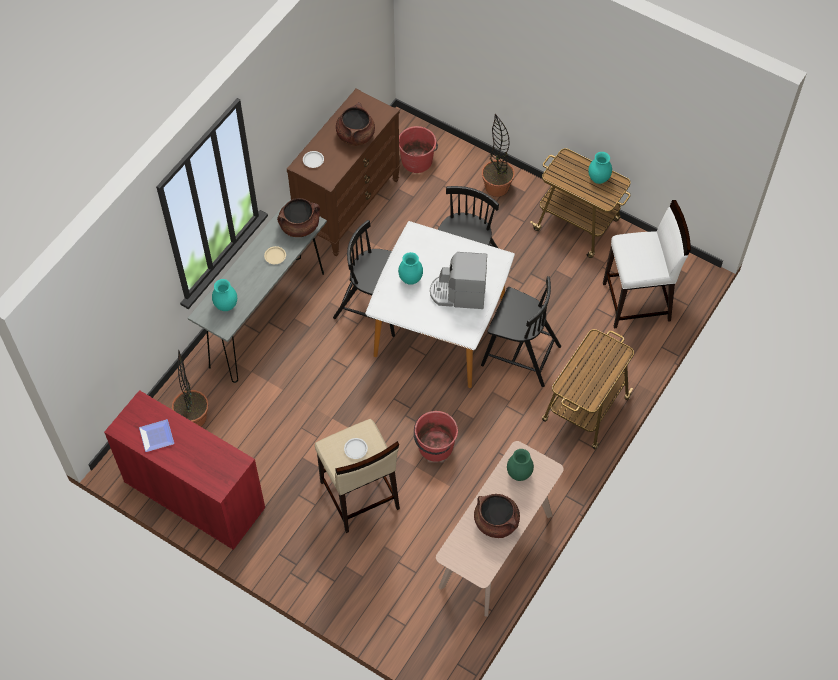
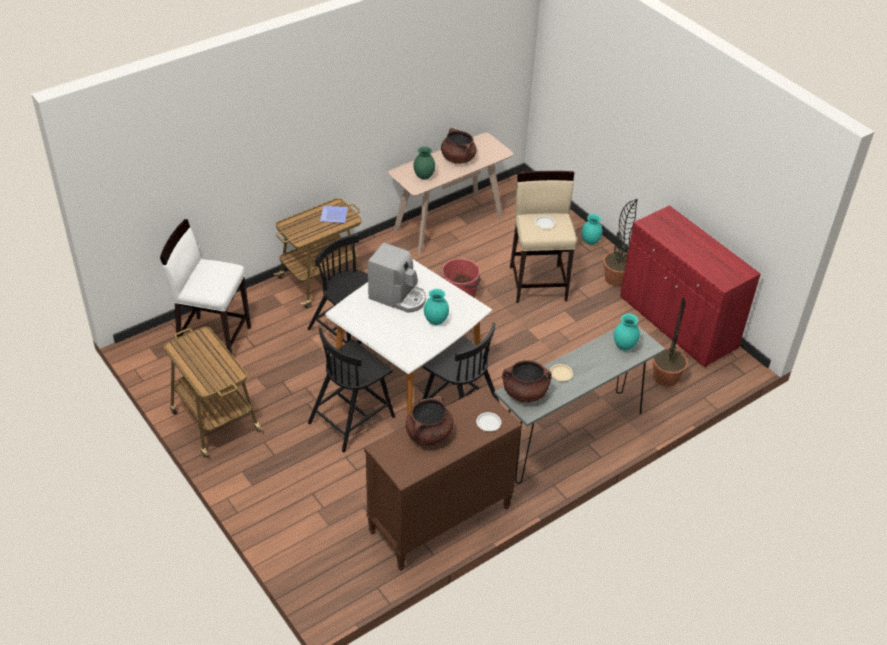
camera: 160 degrees left, 15 degrees down
plate [139,419,174,452] -> plate moved to [320,206,348,223]
red bucket [399,126,438,173] -> none
potted plant [482,114,515,197] -> potted plant moved to [604,199,638,287]
turquoise vase [588,152,612,184] -> turquoise vase moved to [582,214,603,245]

